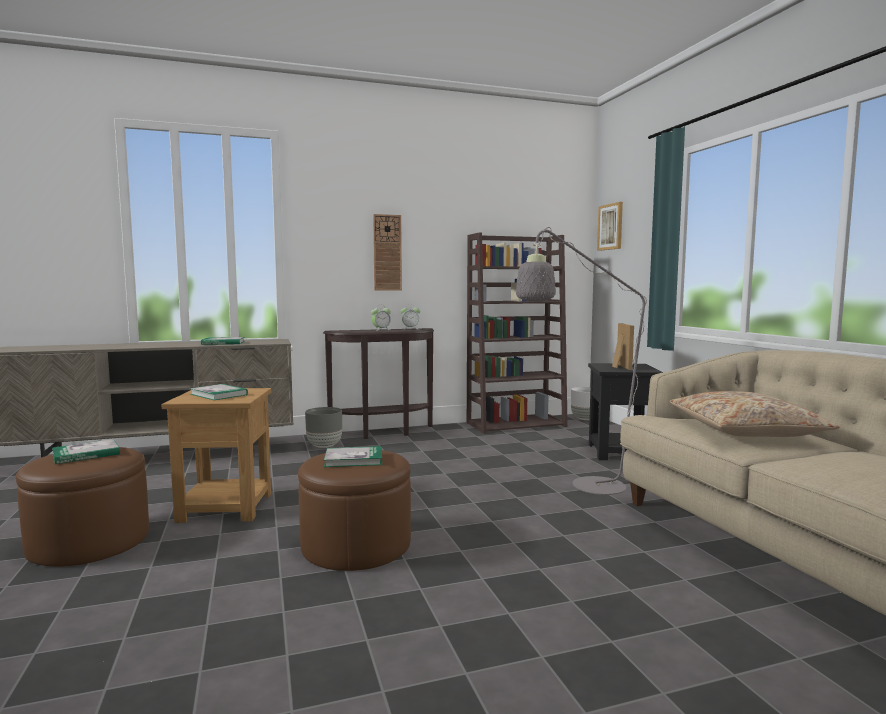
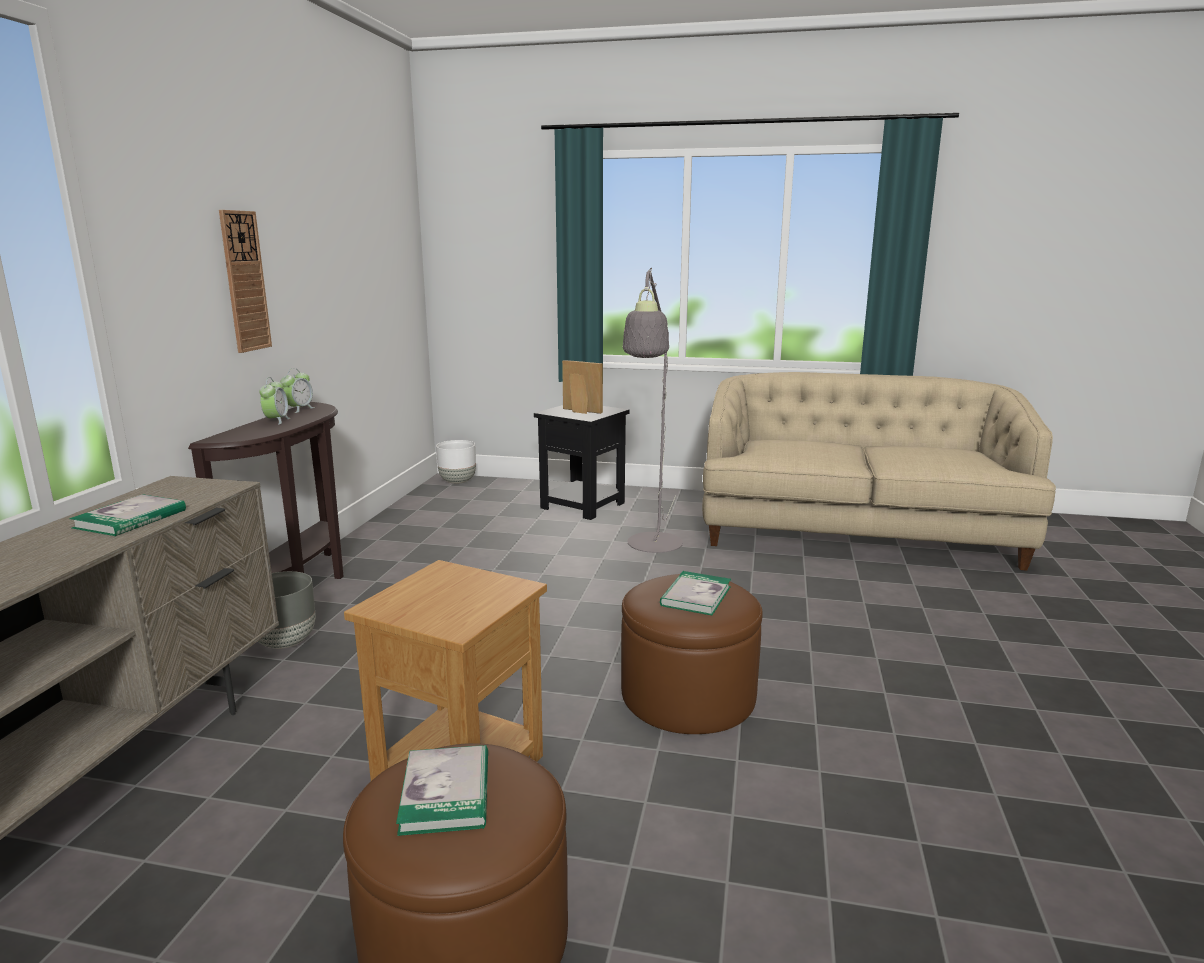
camera: 60 degrees left, 10 degrees up
book [190,384,248,400] -> none
brown bookcase [467,232,568,434] -> none
picture [597,202,623,251] -> none
beige pillow [669,391,840,437] -> none

